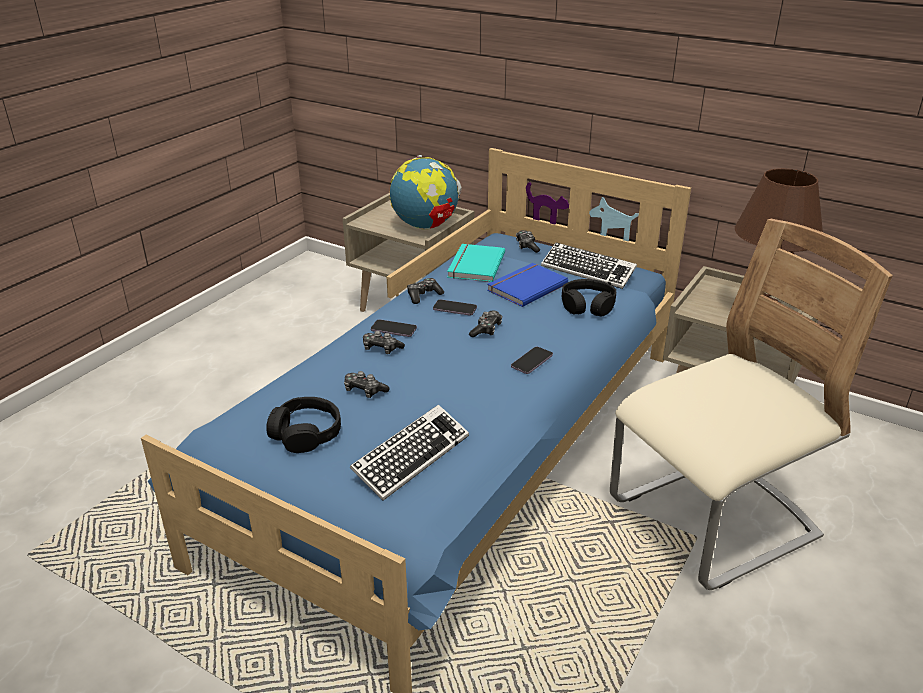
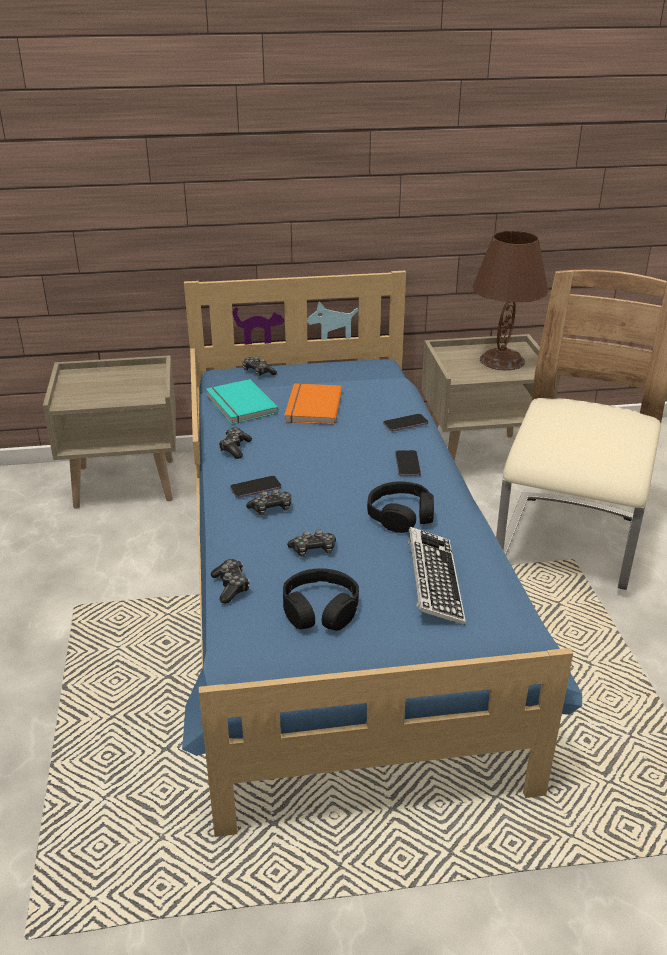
camera: 40 degrees left, 0 degrees up
globe [390,155,462,230] -> none
phone [433,299,477,316] -> phone moved to [383,414,428,431]
game controller [469,311,502,337] -> game controller moved to [211,559,249,604]
blue book [487,263,568,307] -> orange book [284,383,342,425]
keyboard [541,243,637,289] -> none
black headphones [562,279,616,316] -> black headphones moved to [367,481,434,533]

